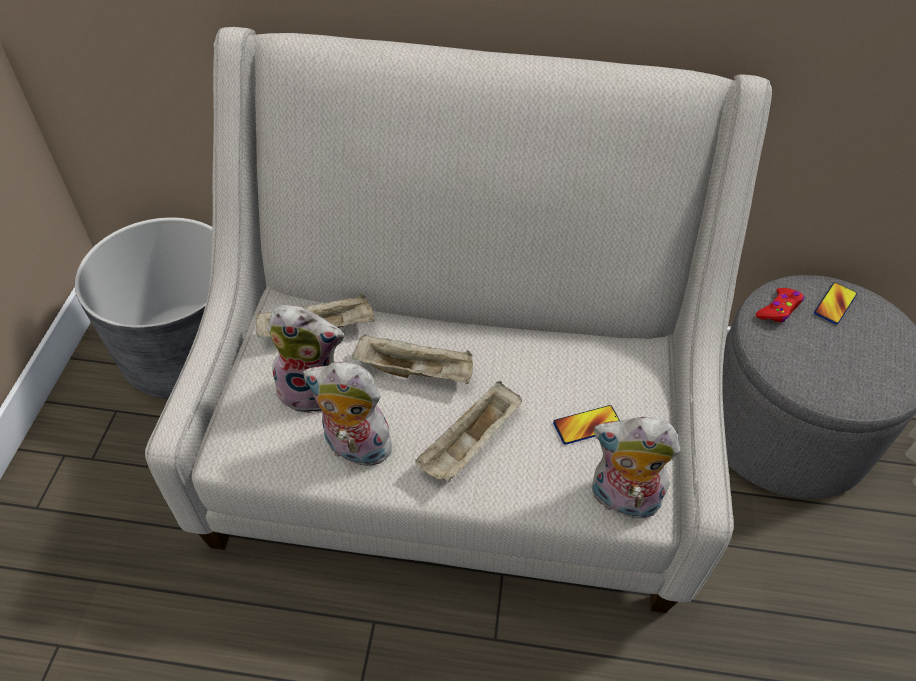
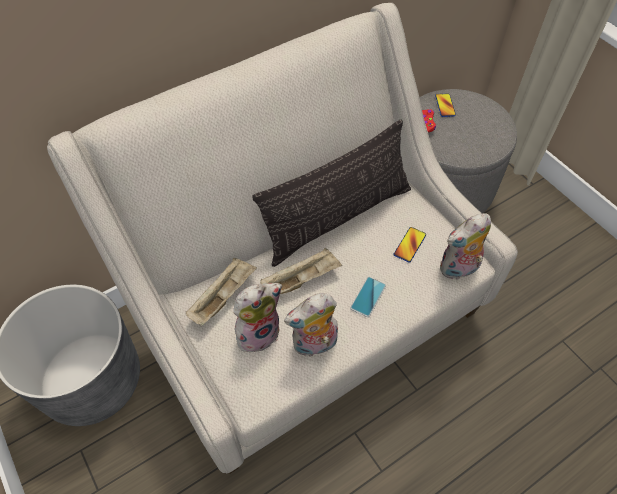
camera: 40 degrees left, 5 degrees up
beige tray [415,381,522,482] -> phone [350,277,386,317]
none -> pillow [252,119,411,267]

